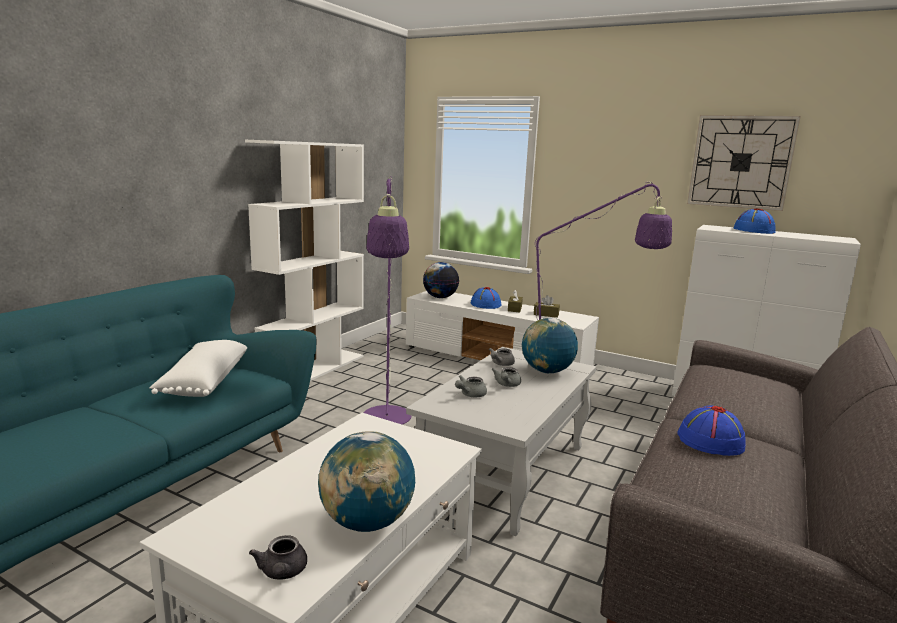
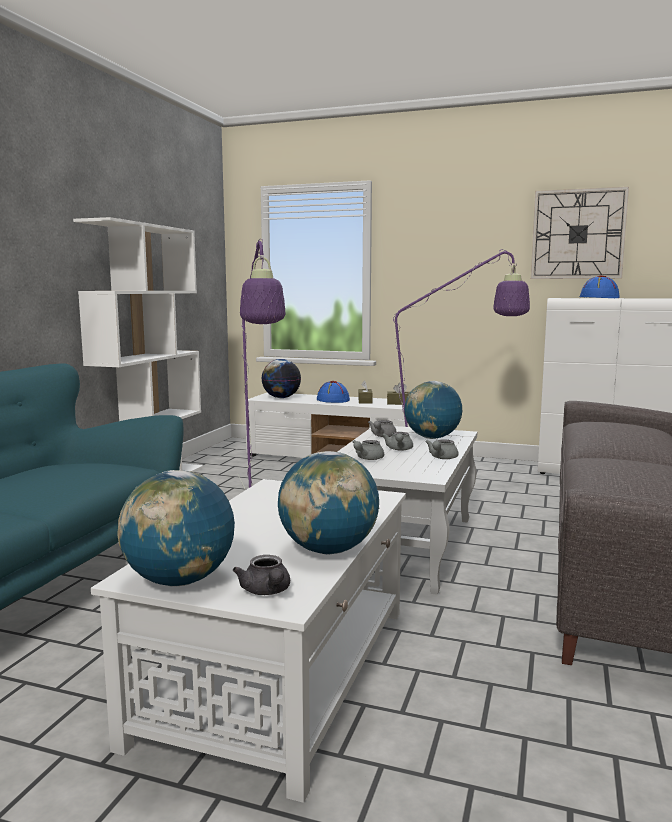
camera: 10 degrees left, 5 degrees down
white pillow [149,340,247,397] -> none
blue hat [677,405,746,456] -> none
none -> globe [118,470,235,587]
none -> grey teapot [425,439,459,459]

